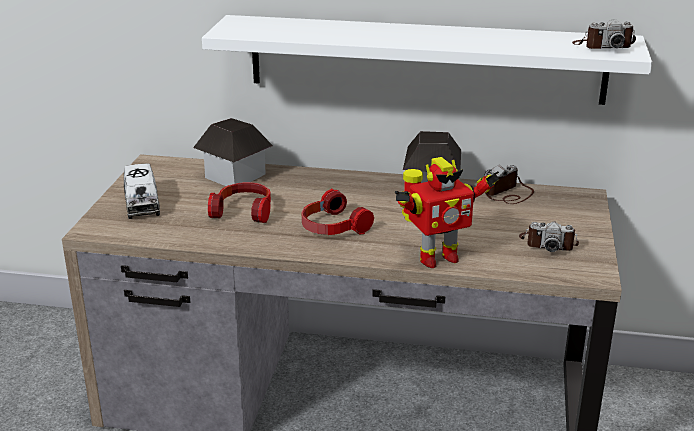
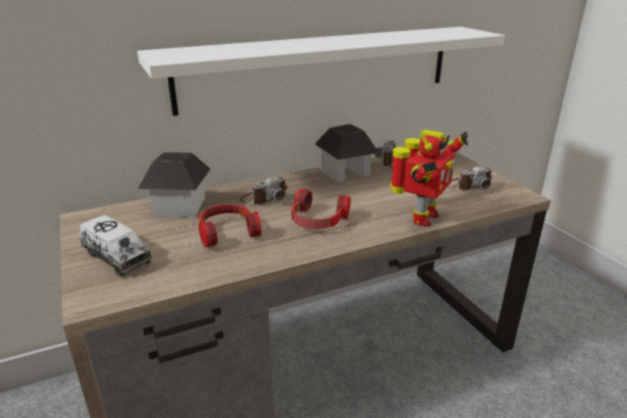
camera: 35 degrees left, 0 degrees up
camera [572,19,636,49] -> camera moved to [240,176,287,204]

